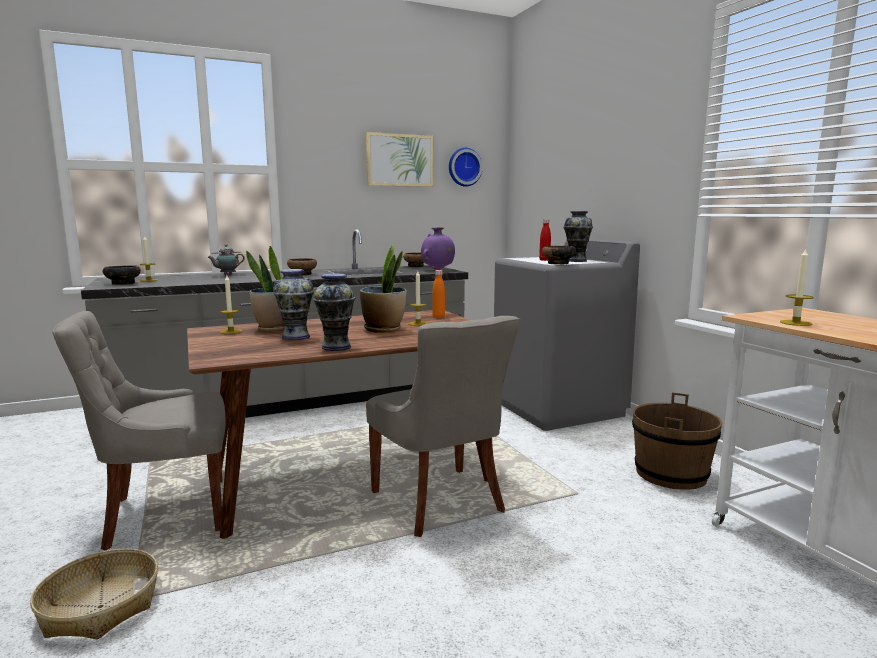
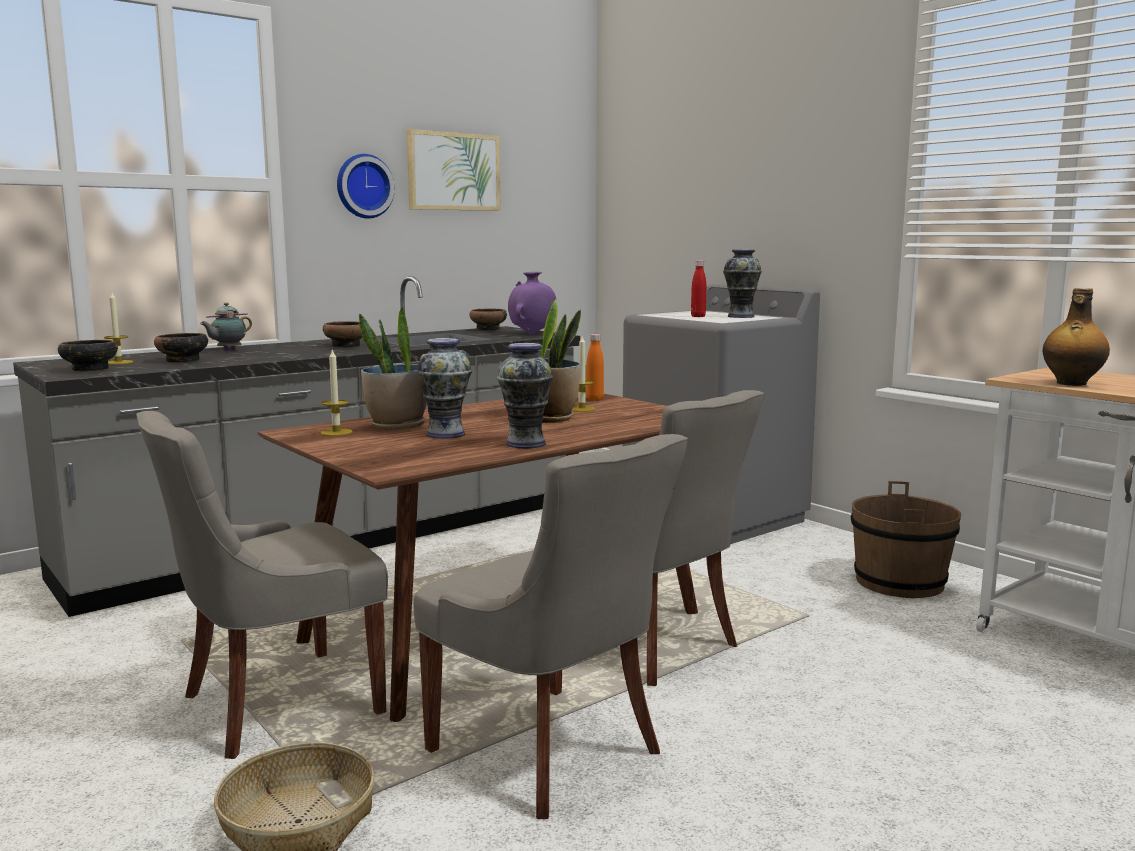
camera: 15 degrees left, 0 degrees up
wall clock [449,148,483,187] -> wall clock moved to [337,154,395,219]
bowl [542,246,576,264] -> bowl moved to [154,333,208,363]
candle [780,249,814,326] -> bottle [1043,288,1110,386]
none -> grey chair [414,434,688,819]

